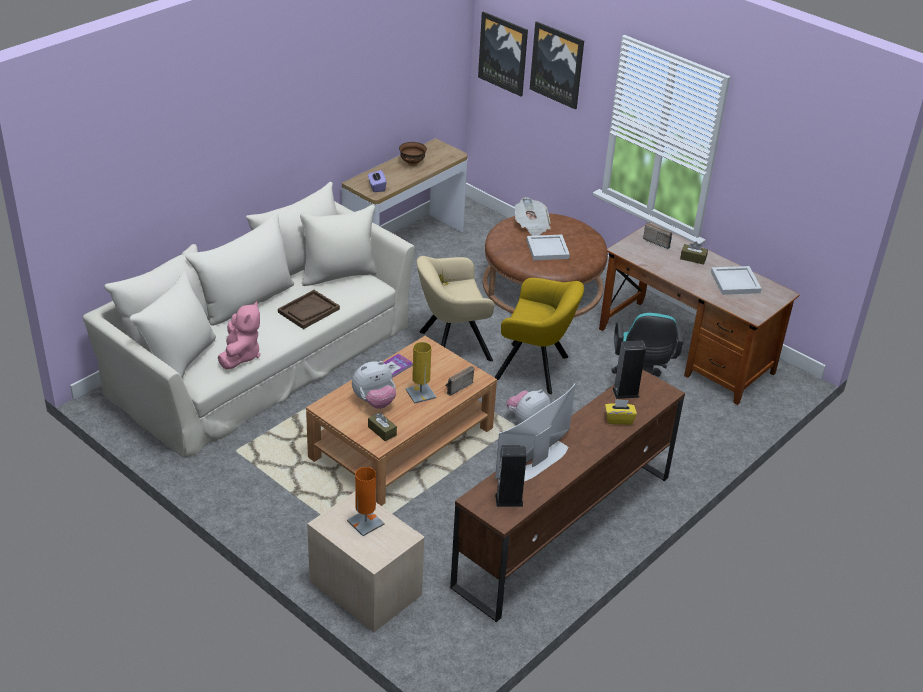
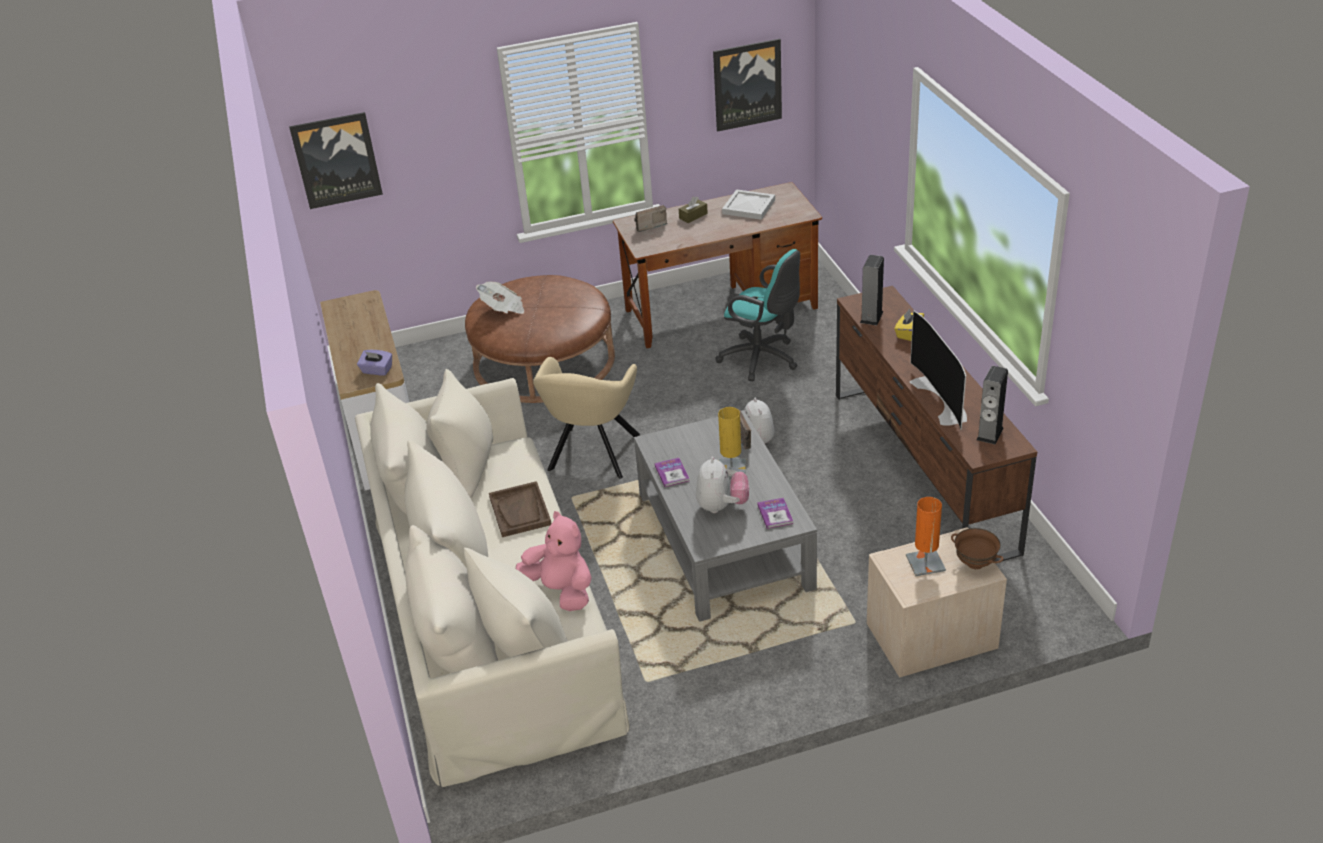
camera: 55 degrees left, 0 degrees up
brown coffee table [306,336,497,506] -> grey coffee table [634,410,817,622]
brown tissue box [368,412,397,441] -> book [757,498,793,529]
brown bowl [399,142,427,166] -> brown bowl moved to [951,528,1004,569]
yellow armchair [494,278,584,394] -> none
white tray [527,235,570,260] -> none
picture [530,21,584,109] -> picture moved to [713,39,782,131]

